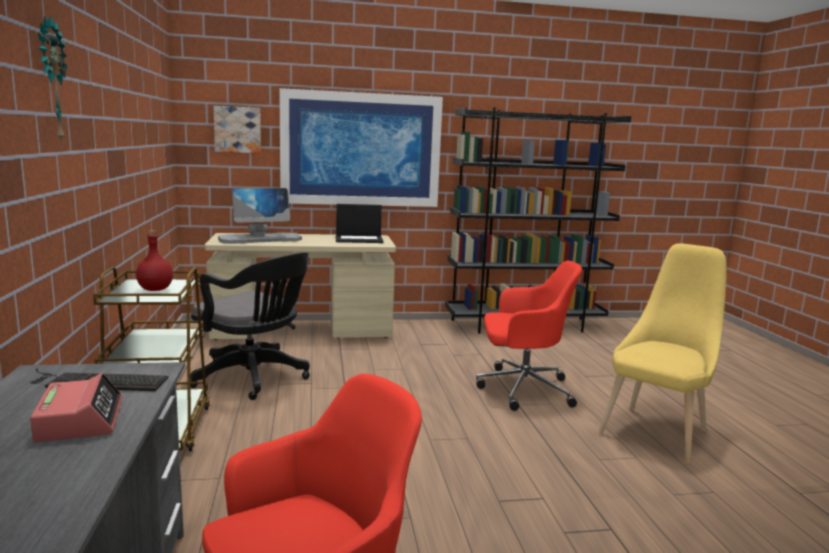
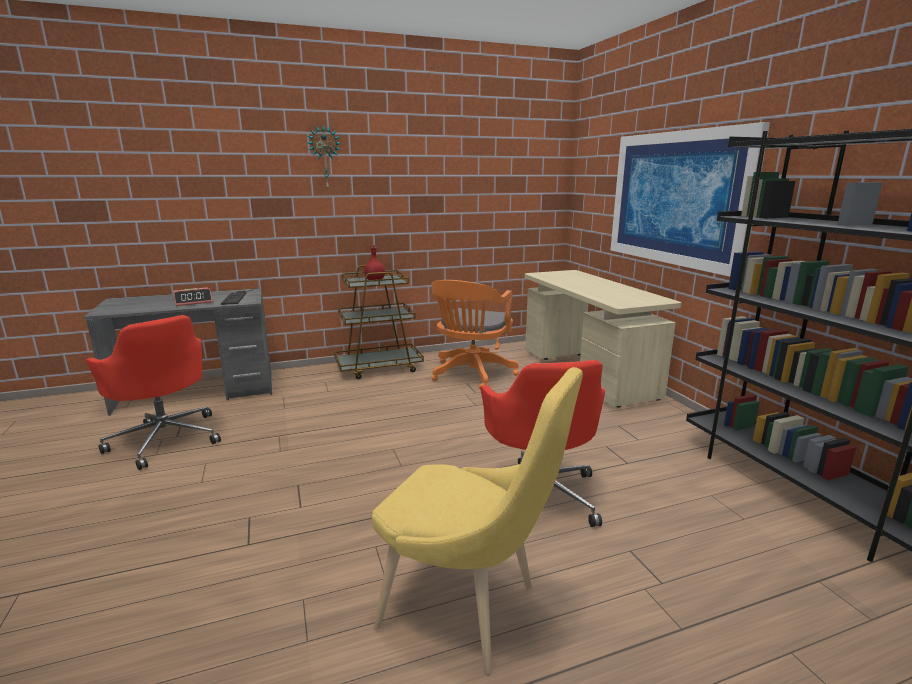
camera: 80 degrees right, 5 degrees up
black office chair [190,252,310,400] -> orange office chair [431,280,519,389]
picture [213,106,261,153] -> none
monitor [218,188,302,244] -> none
laptop [336,204,384,243] -> none

